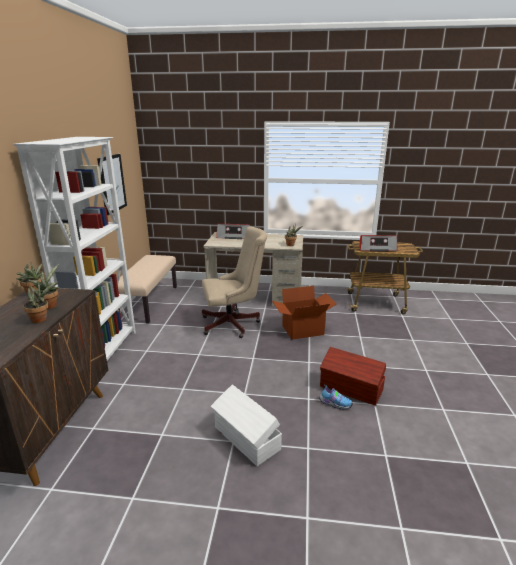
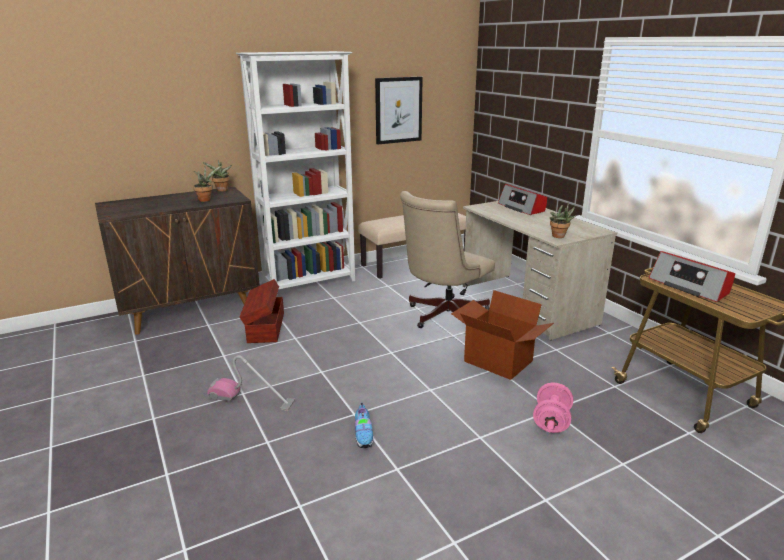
camera: 55 degrees right, 0 degrees up
potted plant [23,281,58,323] -> none
beige office chair [202,226,267,338] -> beige office chair turned 90 degrees clockwise [400,191,495,328]
white storage box [211,384,282,466] -> vacuum cleaner [207,355,295,411]
brown storage box [320,347,386,406] -> brown storage box moved to [240,279,284,343]
none -> pink dumbbell [533,383,573,433]

